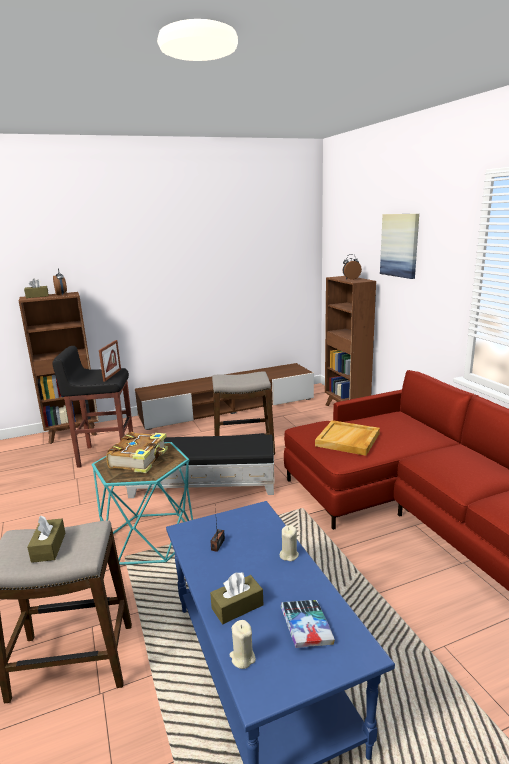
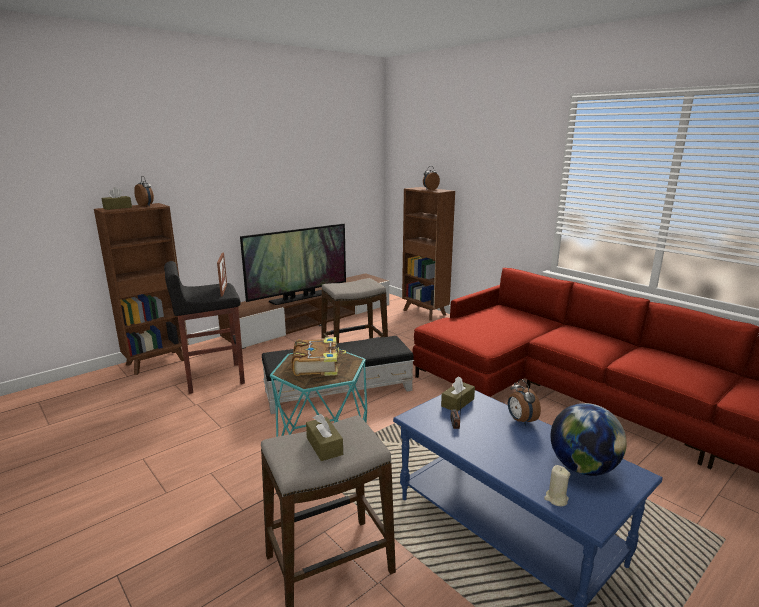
camera: 20 degrees left, 0 degrees up
brown tissue box [210,572,263,624] -> brown tissue box moved to [441,376,475,411]
beige candle [280,525,299,561] -> alarm clock [508,379,541,426]
book [281,600,335,648] -> globe [551,403,627,476]
beige tray [315,420,380,456] -> none
picture [380,214,419,279] -> none
none -> television [240,224,346,305]

